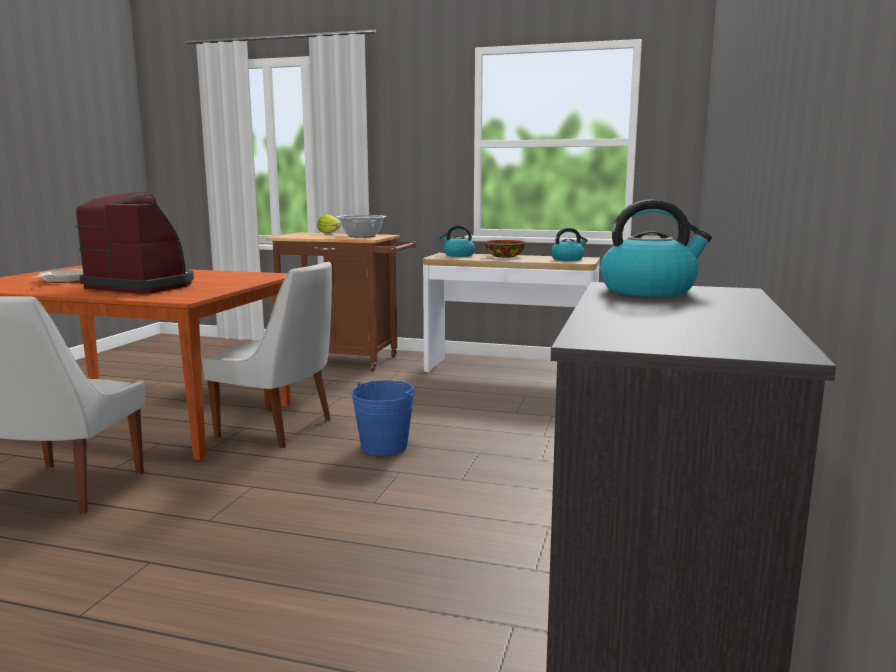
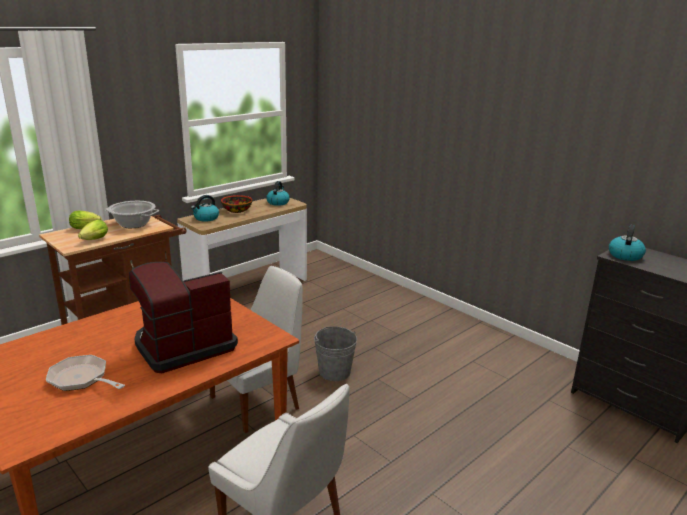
camera: 60 degrees left, 10 degrees up
blue bucket [351,380,415,456] -> grey bucket [314,327,357,381]
none -> lettuce [78,219,108,240]

